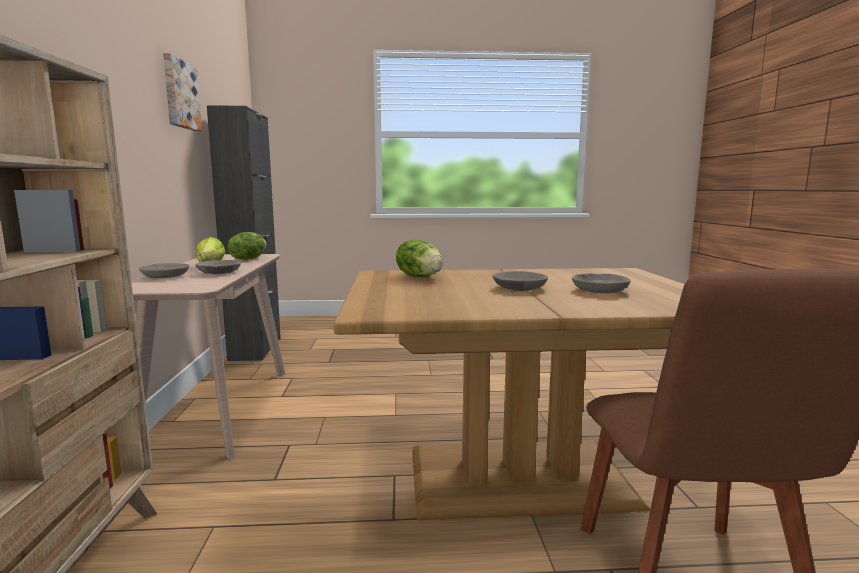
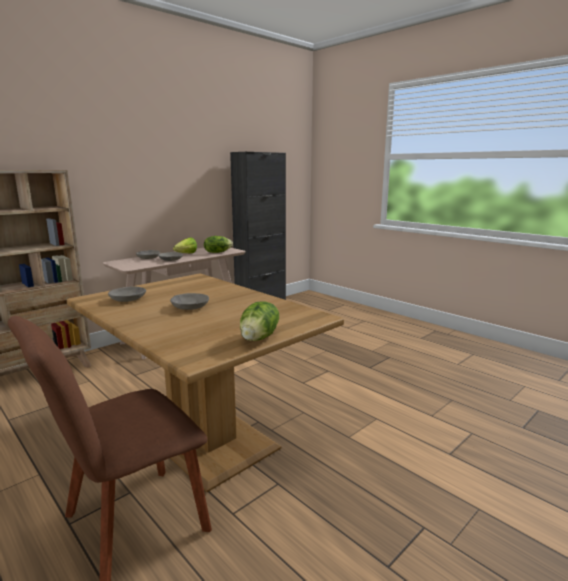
camera: 50 degrees right, 5 degrees up
picture [163,53,202,132] -> none
lettuce [396,239,443,277] -> lettuce moved to [240,302,279,341]
grey bowl [572,273,631,293] -> grey bowl moved to [108,286,146,302]

